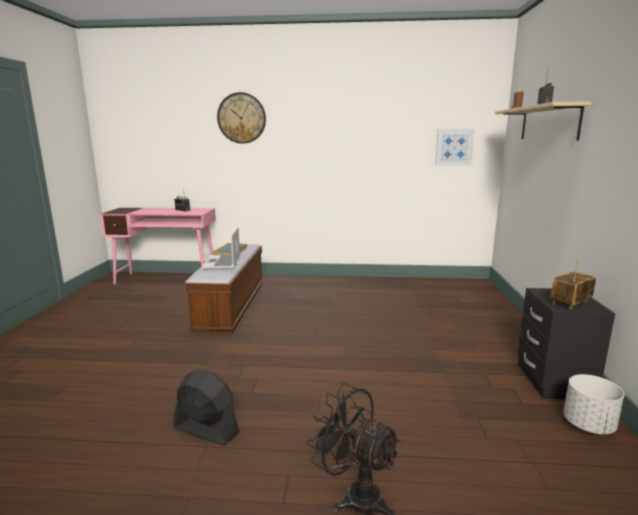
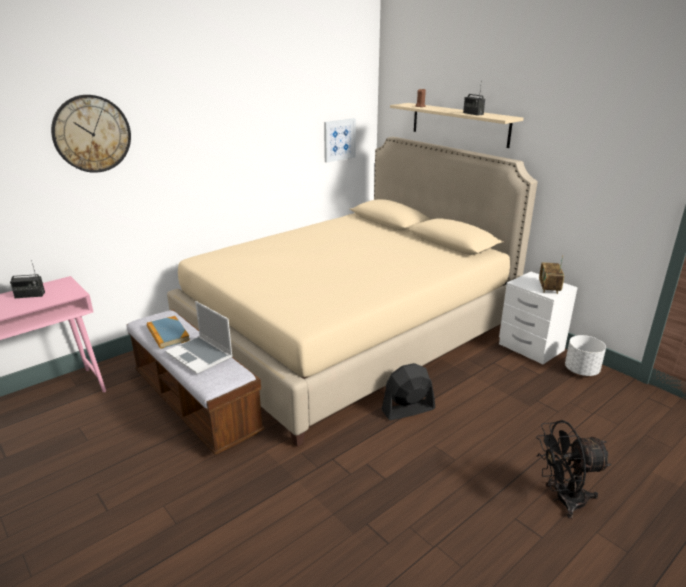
camera: 45 degrees left, 10 degrees up
black fan [173,369,239,445] -> black fan moved to [381,363,435,420]
black nightstand [517,288,615,400] -> white nightstand [499,272,578,364]
none -> beige bed [167,137,538,447]

